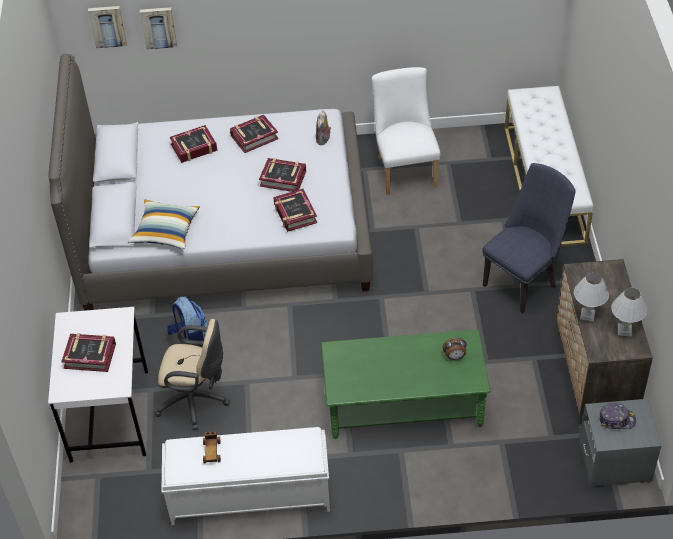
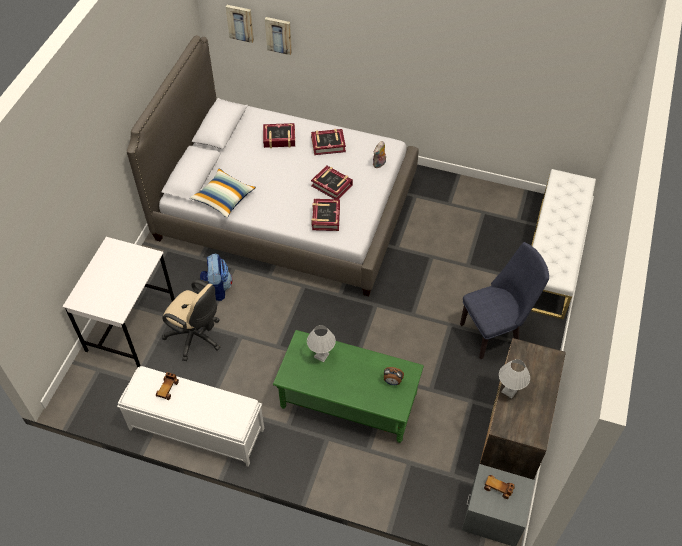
camera: 20 degrees right, 5 degrees up
book [61,333,116,372] -> none
white chair [372,67,440,195] -> none
cap [598,403,636,429] -> toy car [484,475,515,499]
white table lamp [611,288,647,337] -> white table lamp moved to [307,325,336,362]

